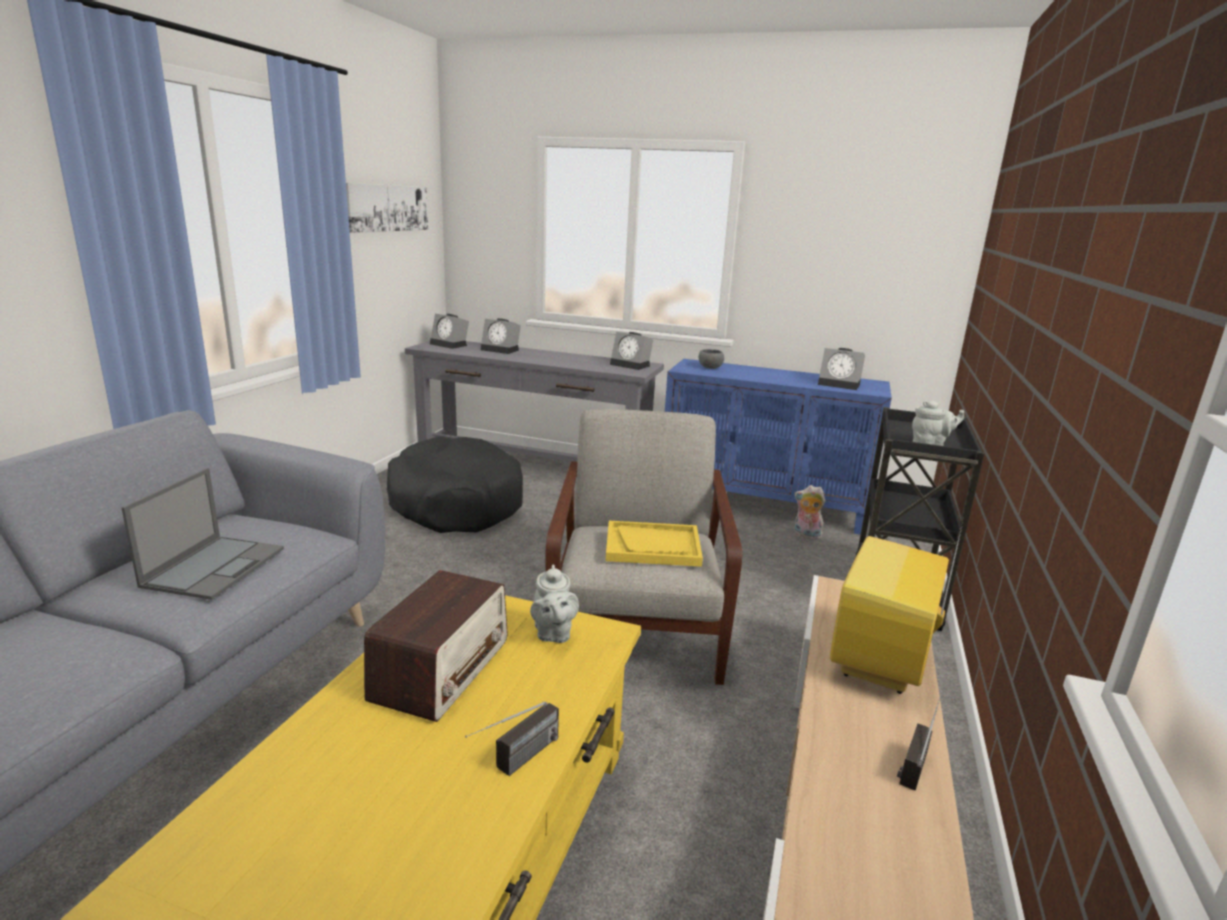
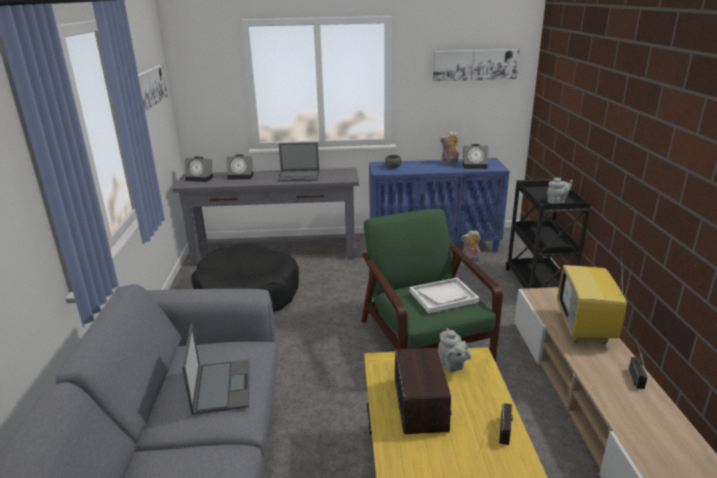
camera: 20 degrees left, 5 degrees up
grey armchair [545,409,742,685] -> green armchair [361,209,503,362]
yellow tray [606,521,703,567] -> white tray [410,278,479,313]
alarm clock [610,332,653,370] -> none
none -> laptop [278,143,319,182]
none -> picture [433,49,520,81]
none -> plush toy [440,131,459,165]

